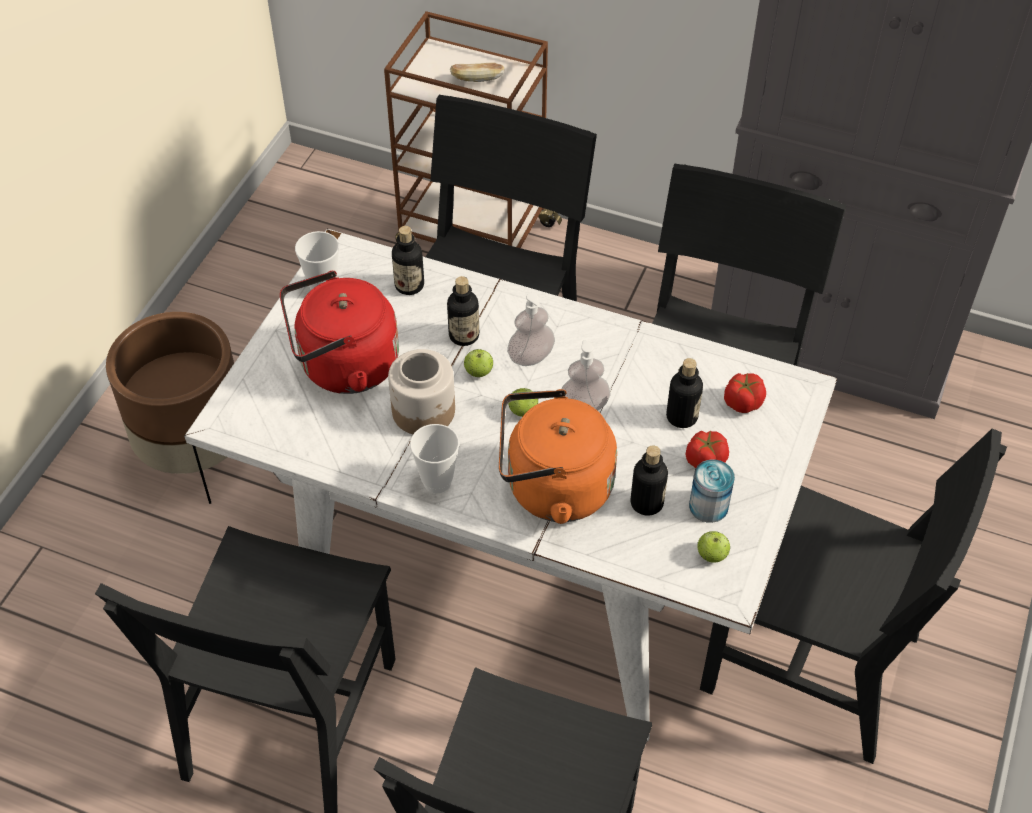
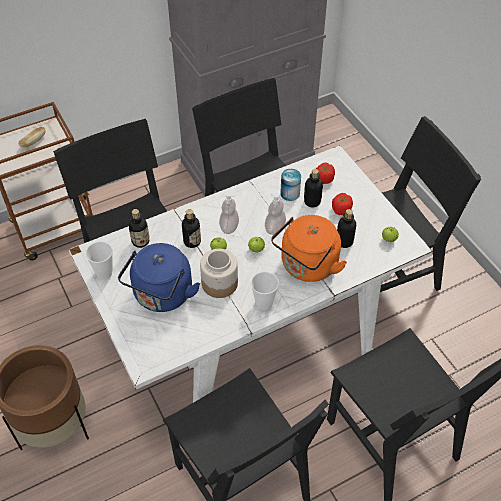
camera: 50 degrees left, 0 degrees up
red kettle [280,271,399,394] -> blue kettle [118,243,200,312]
can [689,459,735,523] -> can moved to [280,169,301,201]

